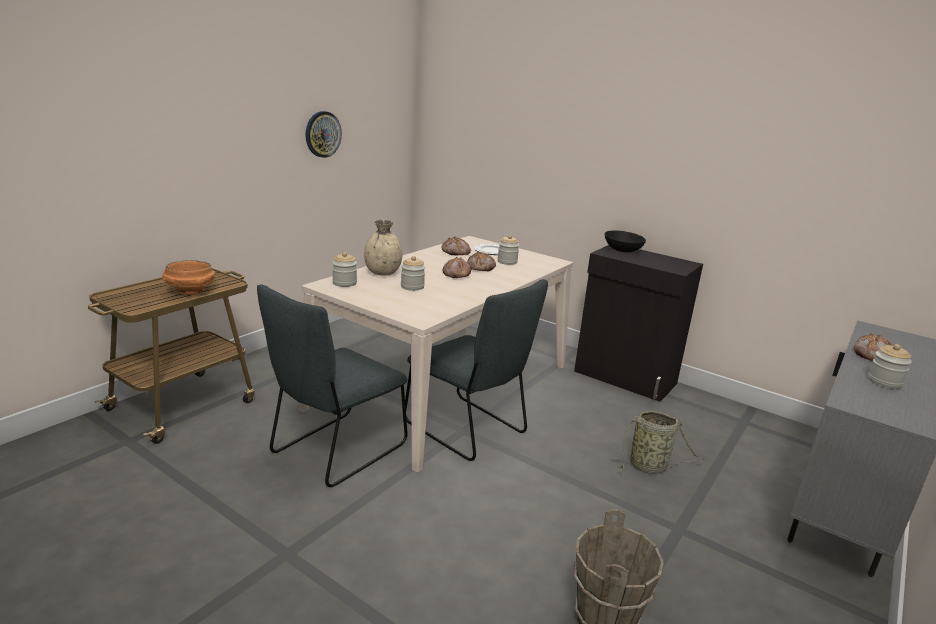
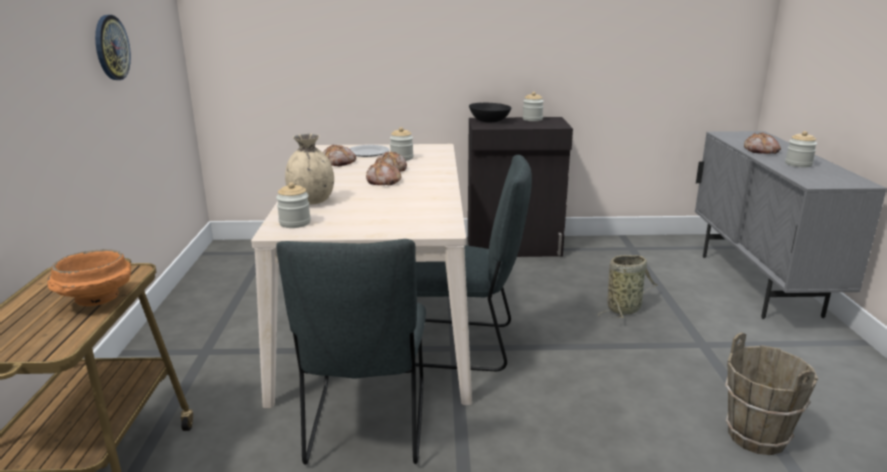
camera: 35 degrees left, 0 degrees up
jar [401,256,425,291] -> jar moved to [523,92,544,121]

